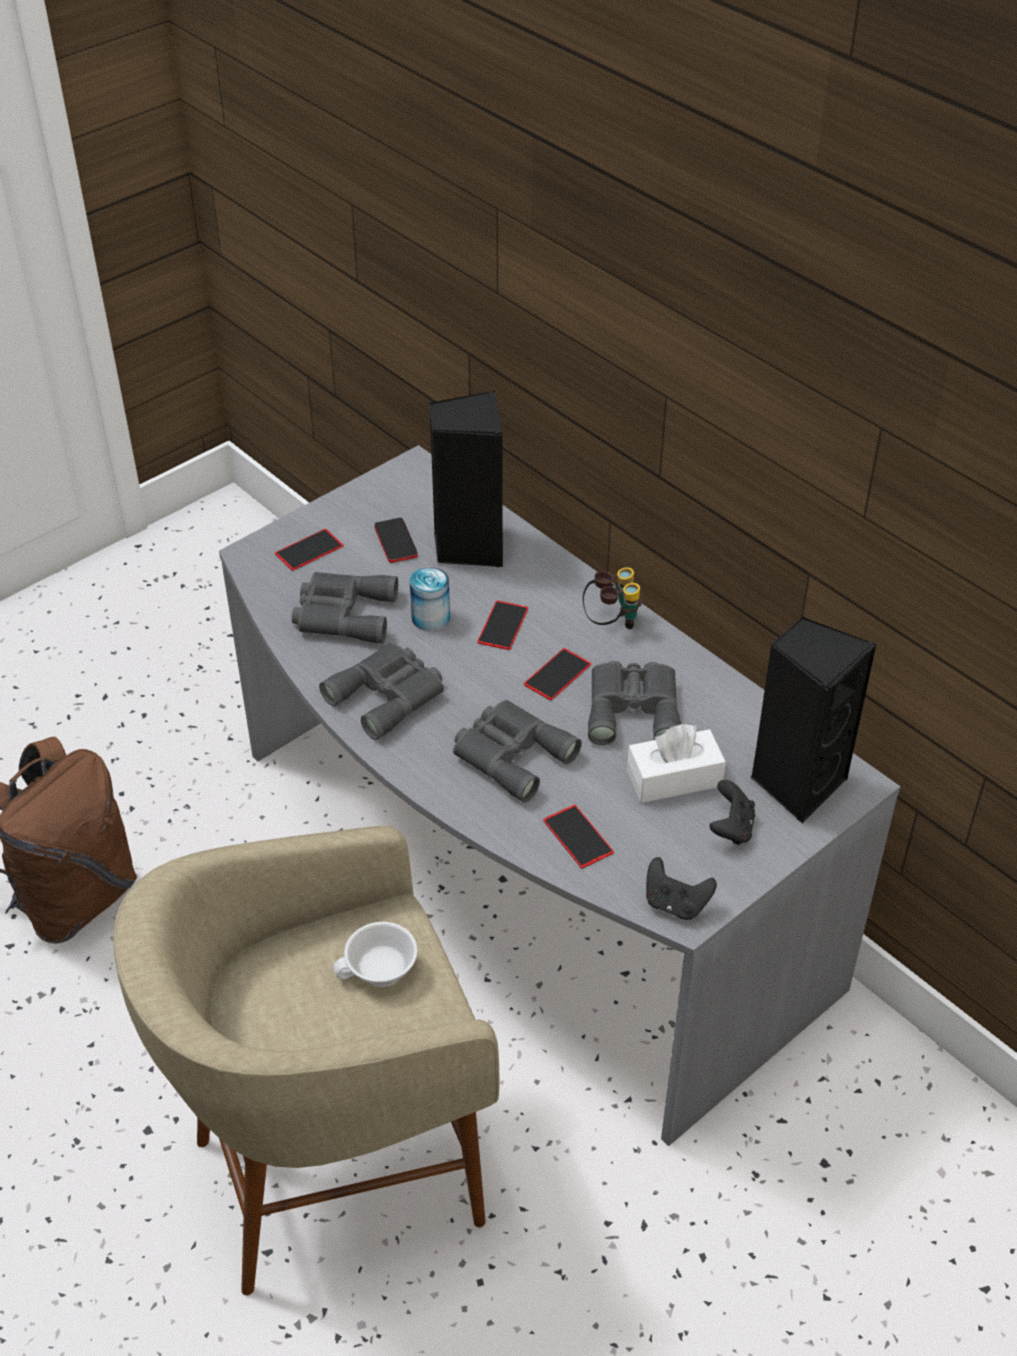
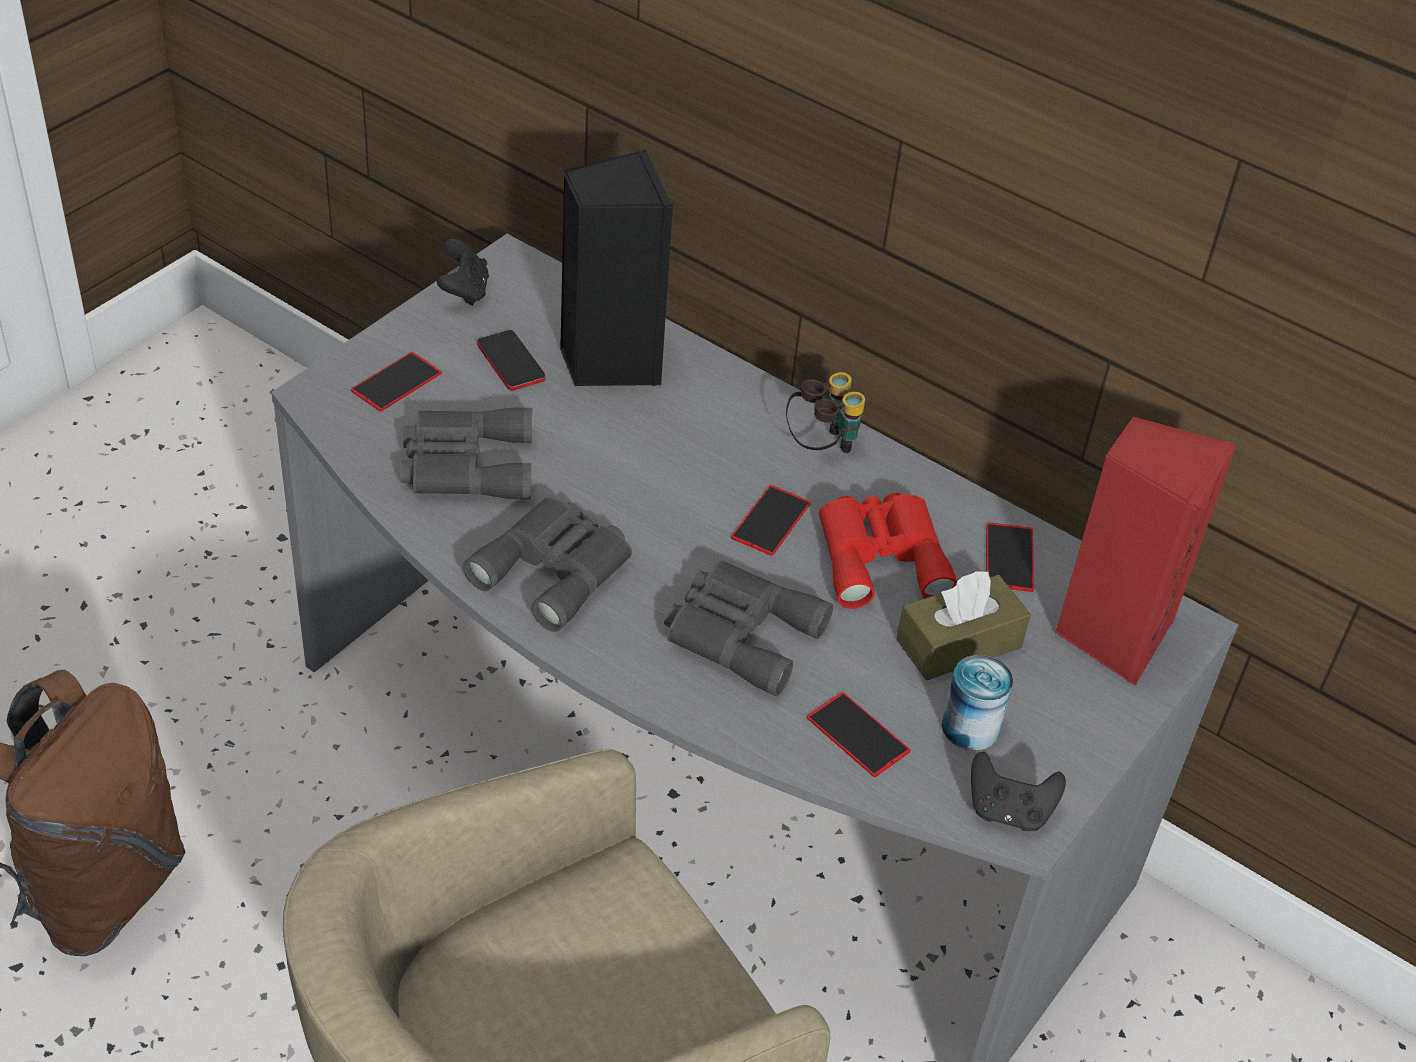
camera: 15 degrees left, 0 degrees up
white cup [333,922,417,987] -> none
can [410,567,450,631] -> can moved to [942,655,1013,751]
phone [477,600,528,650] -> phone moved to [986,522,1034,592]
grey binoculars [588,661,681,745] -> red binoculars [819,493,957,609]
white tissue box [627,724,726,803] -> brown tissue box [896,571,1031,680]
black game controller [710,780,755,845] -> black game controller moved to [437,239,489,306]
black speaker [751,616,877,823] -> red speaker [1054,417,1236,686]

